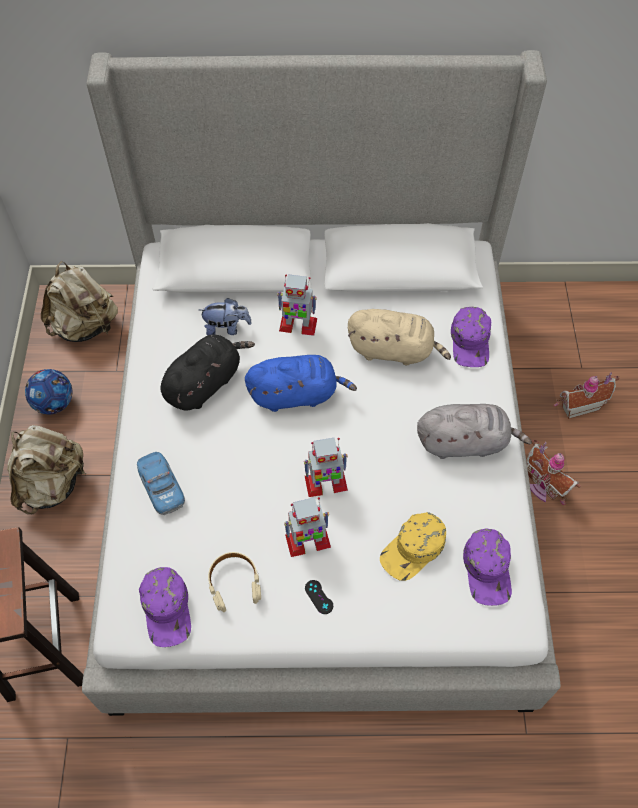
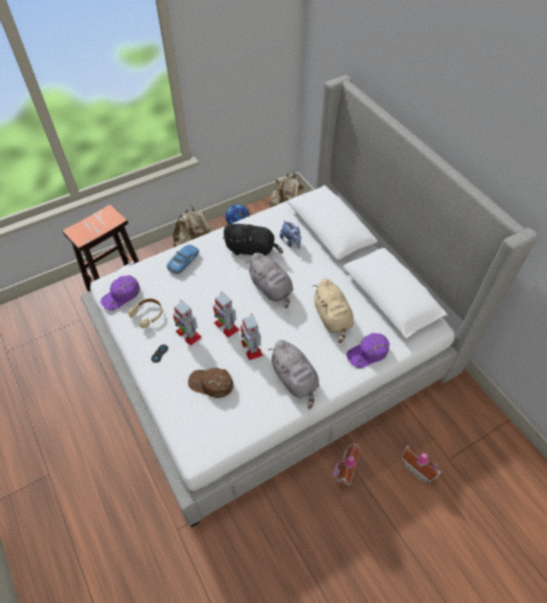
camera: 60 degrees right, 5 degrees down
blue plush toy [245,355,357,412] -> grey plush toy [246,253,293,308]
toy robot [277,275,317,336] -> toy robot moved to [240,314,263,360]
yellow cap [380,512,446,581] -> brown cap [188,367,233,398]
purple cap [463,528,512,606] -> none

